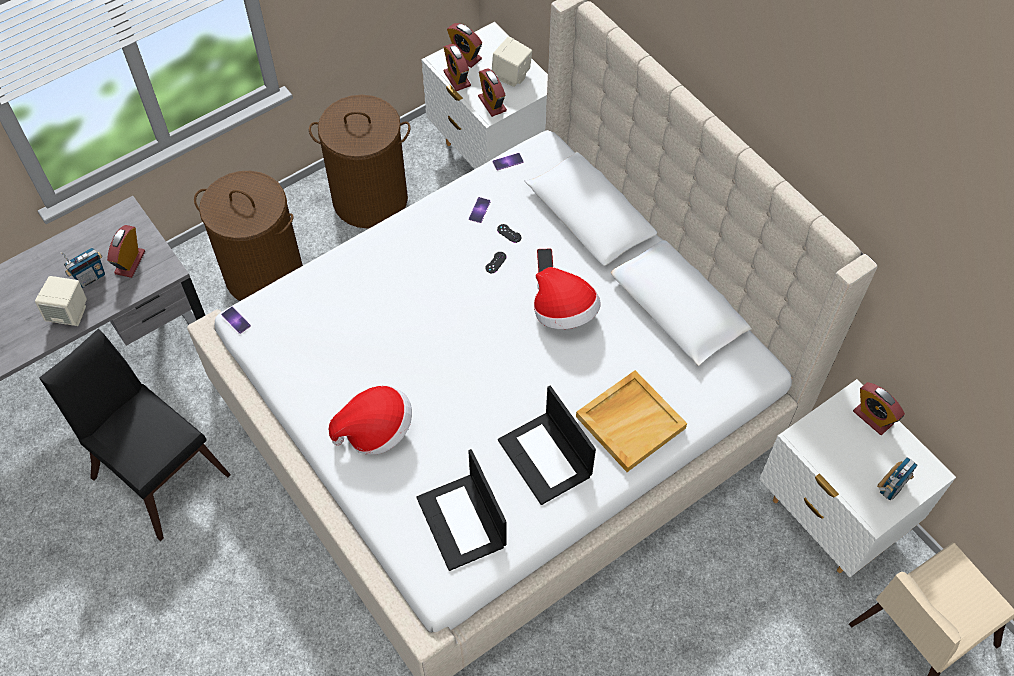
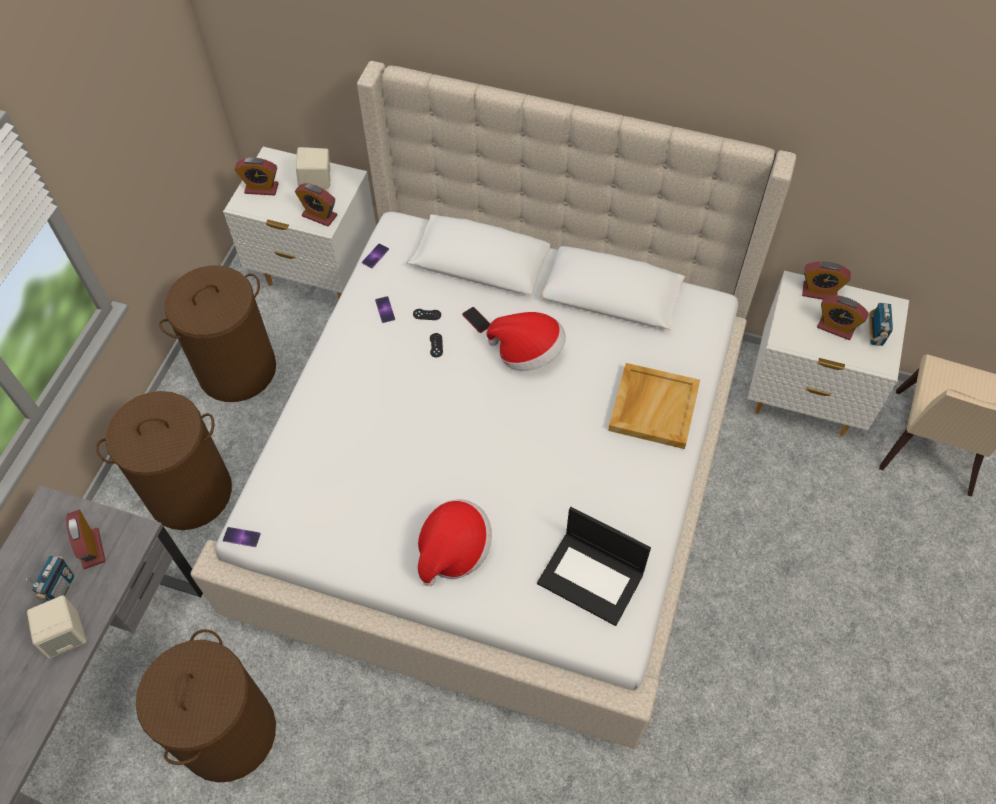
camera: 35 degrees left, 0 degrees up
black chair [39,329,231,541] -> brown laundry basket [136,629,276,782]
alarm clock [443,44,471,91] -> alarm clock moved to [817,295,869,340]
laptop [498,386,596,505] -> none

